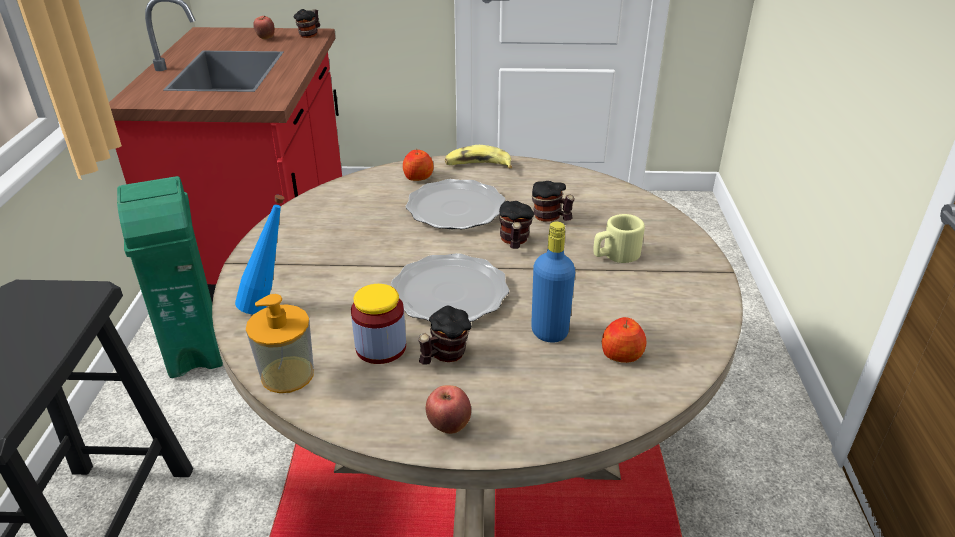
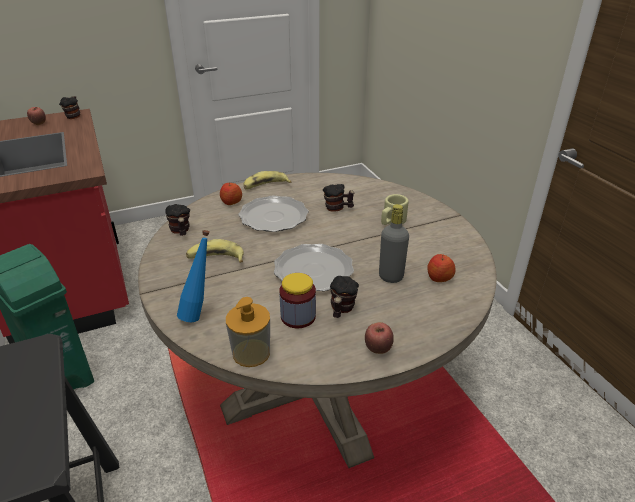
camera: 25 degrees left, 0 degrees up
mug [499,201,534,249] -> mug moved to [165,204,190,236]
blue bottle [531,221,575,343] -> grey bottle [379,204,409,283]
none -> banana [186,239,244,263]

